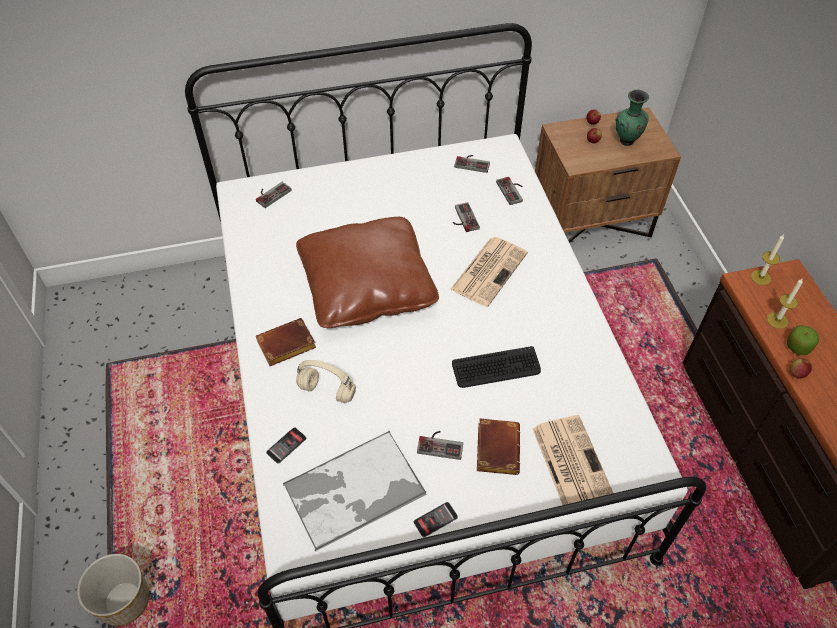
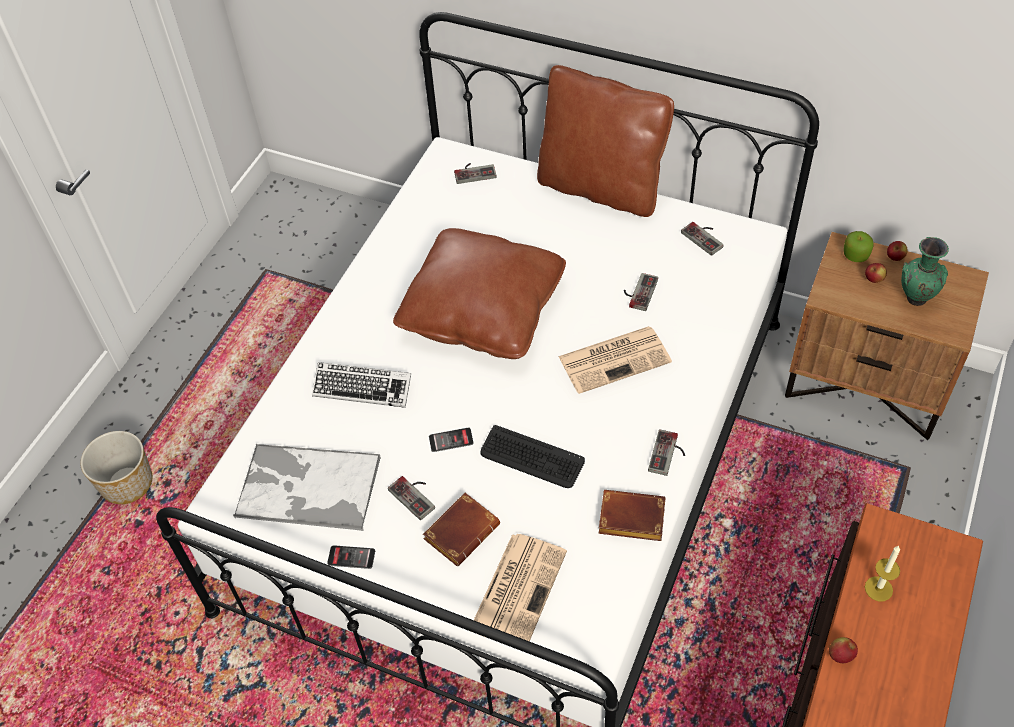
camera: 40 degrees right, 0 degrees up
brown book [256,318,316,366] -> brown book moved to [599,490,665,541]
phone [266,427,306,464] -> phone moved to [429,427,473,452]
beige headphones [296,360,356,403] -> keyboard [312,362,411,408]
game controller [496,177,523,205] -> game controller moved to [648,429,685,476]
candle [751,234,784,285] -> none
apple [787,325,819,356] -> apple moved to [844,231,874,262]
none -> brown pillow [537,65,674,217]

